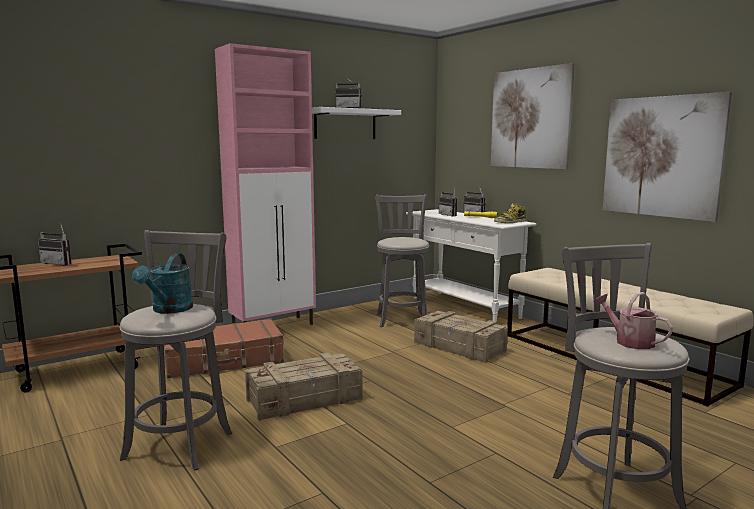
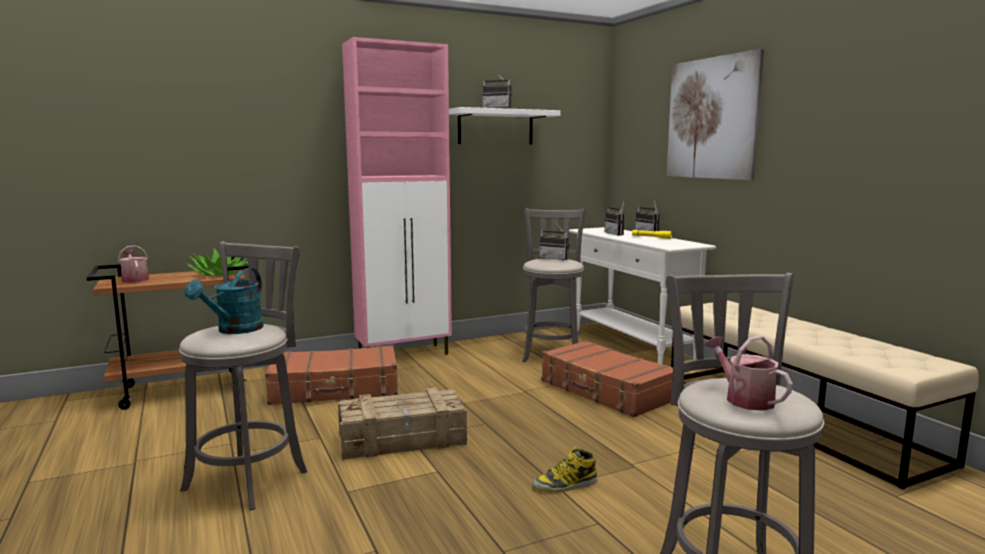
camera: 10 degrees right, 0 degrees up
radio [38,223,72,266] -> radio moved to [539,222,569,260]
crate [414,311,508,363] -> brown suitcase [542,340,673,417]
boot [494,203,526,223] -> boot moved to [533,447,597,492]
picture [603,92,732,222] -> none
none -> watering can [118,245,149,283]
none -> potted plant [186,248,248,276]

